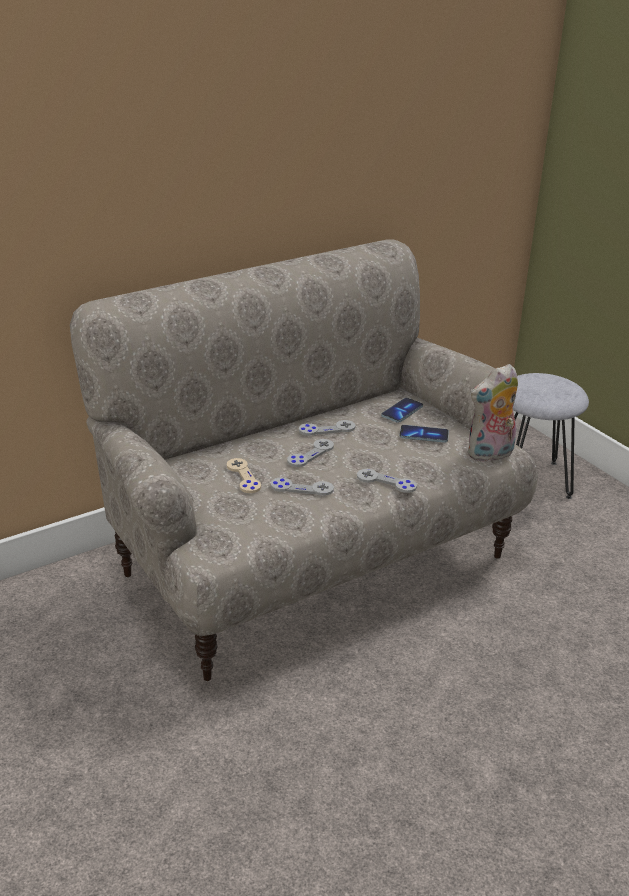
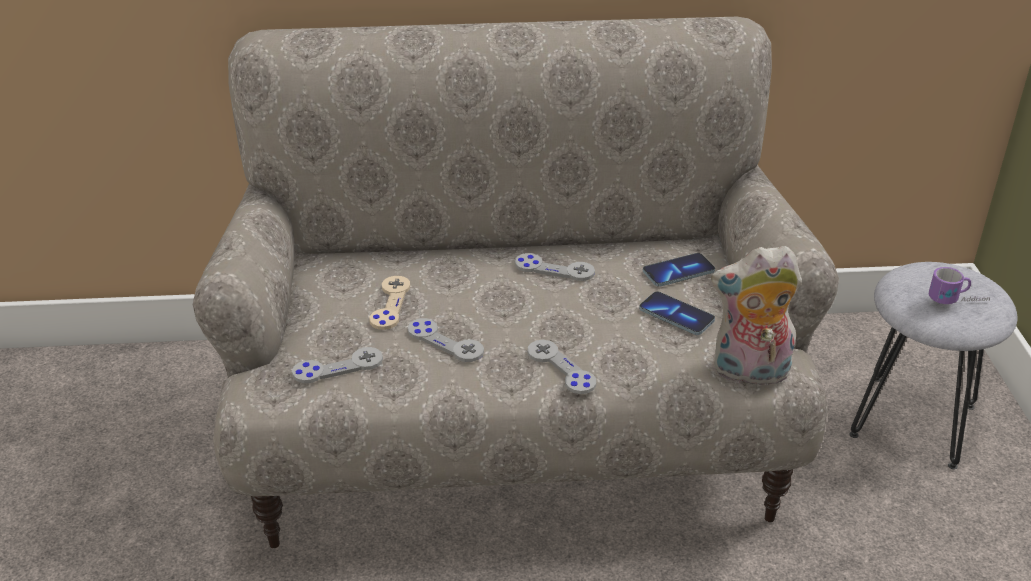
camera: 30 degrees right, 5 degrees up
grey game controller [287,439,334,467] -> grey game controller moved to [292,347,383,383]
none -> mug [929,267,990,305]

